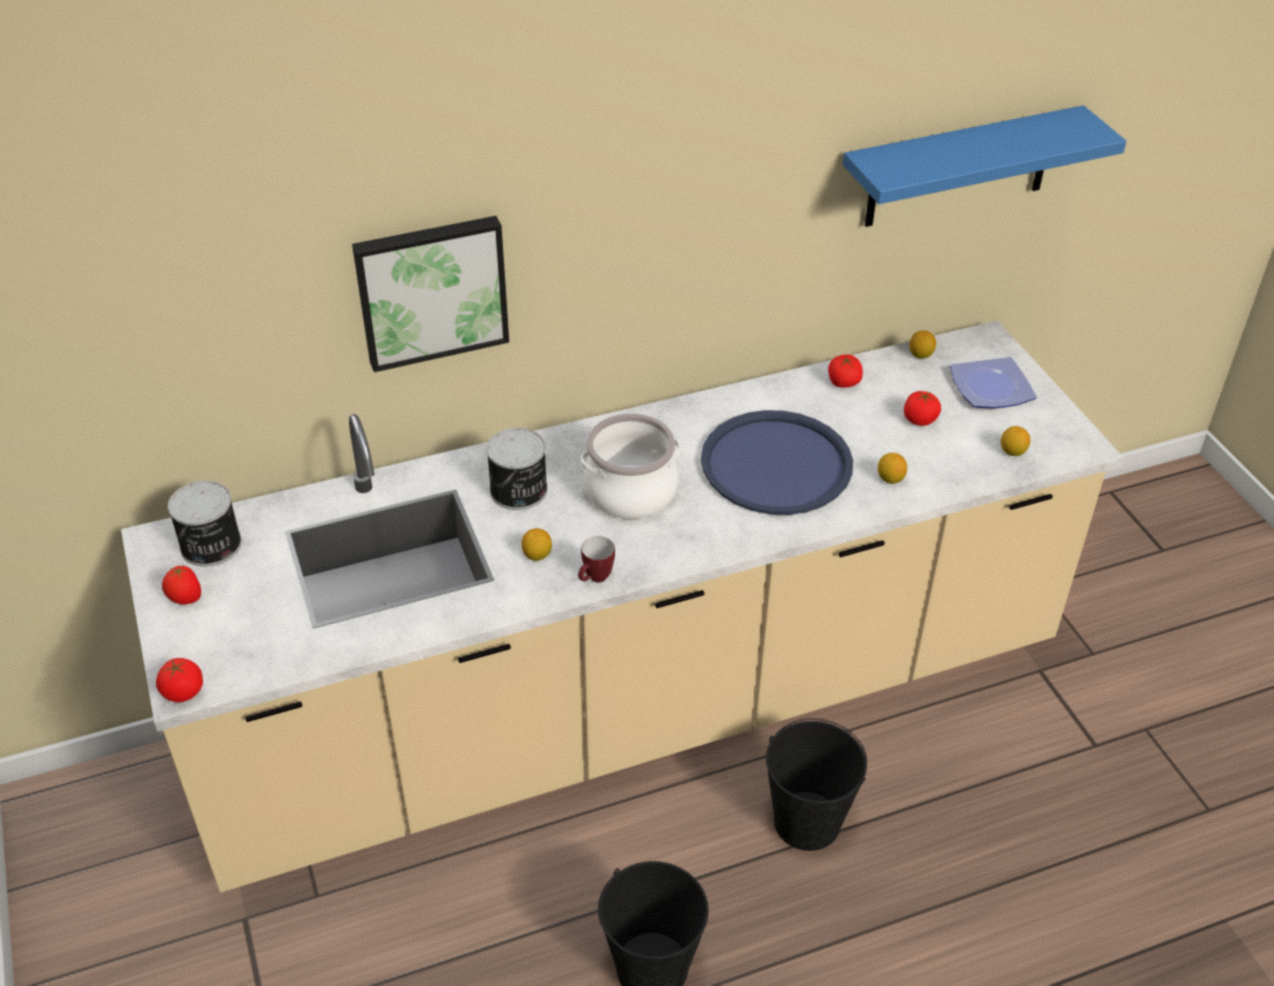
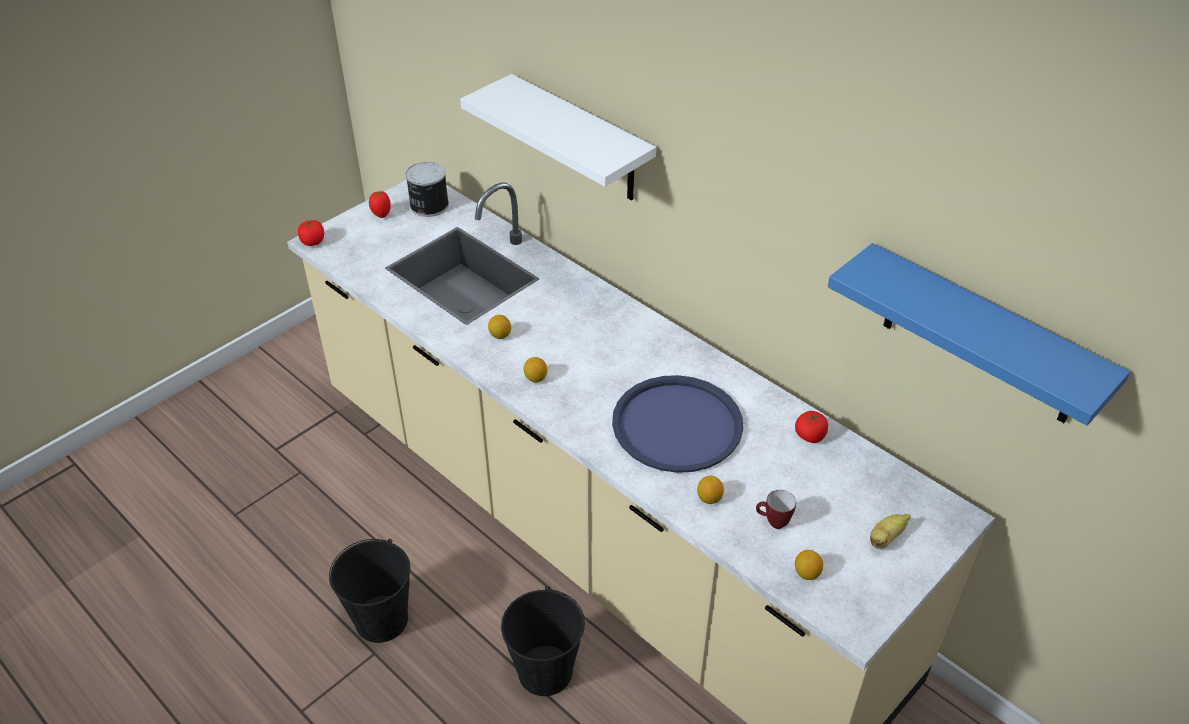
camera: 65 degrees right, 0 degrees up
picture [352,216,509,372] -> white shelf [460,74,656,200]
can [486,428,548,510] -> none
mug [578,536,615,583] -> mug moved to [756,490,796,529]
cooking pot [580,413,681,519] -> none
tomato [904,391,941,426] -> none
lemon [909,330,936,359] -> lemon moved to [524,357,547,383]
plate [950,357,1037,409] -> banana [870,514,911,549]

